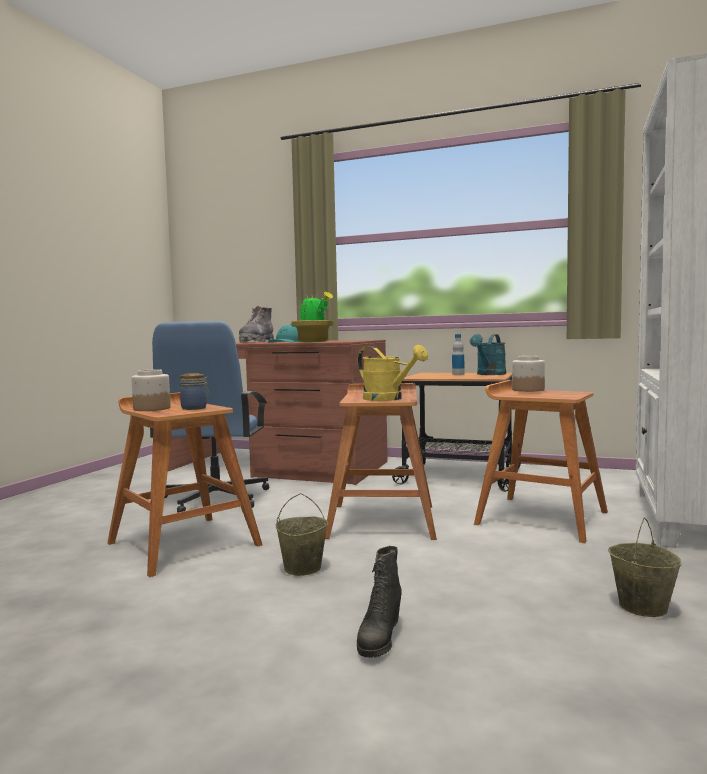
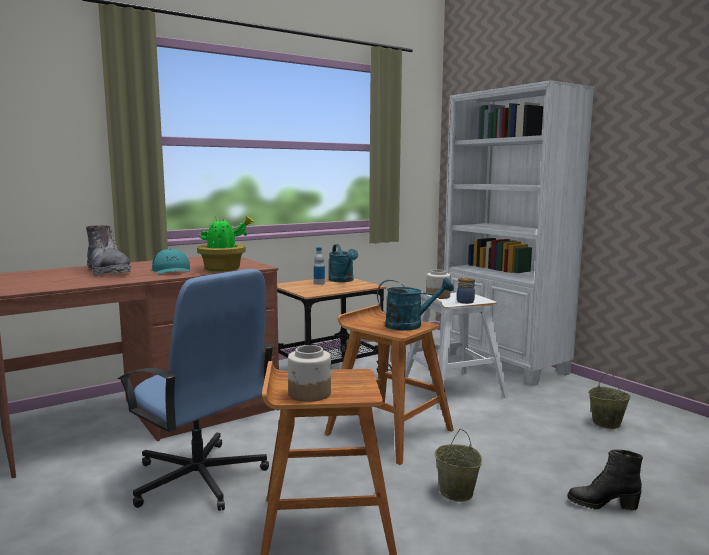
camera: 55 degrees left, 5 degrees up
jar [180,373,209,410] -> jar moved to [457,277,475,304]
black boot [357,546,402,658] -> black boot turned 135 degrees clockwise [567,449,643,510]
yellow watering can [358,345,428,401] -> turquoise watering can [377,278,454,331]
brown stool [474,380,608,543] -> white stool [405,293,509,410]

